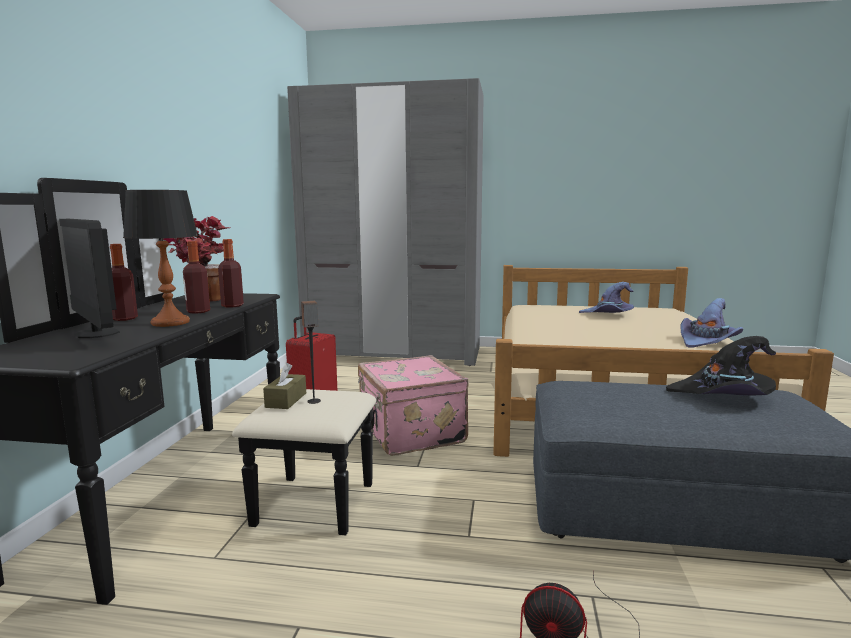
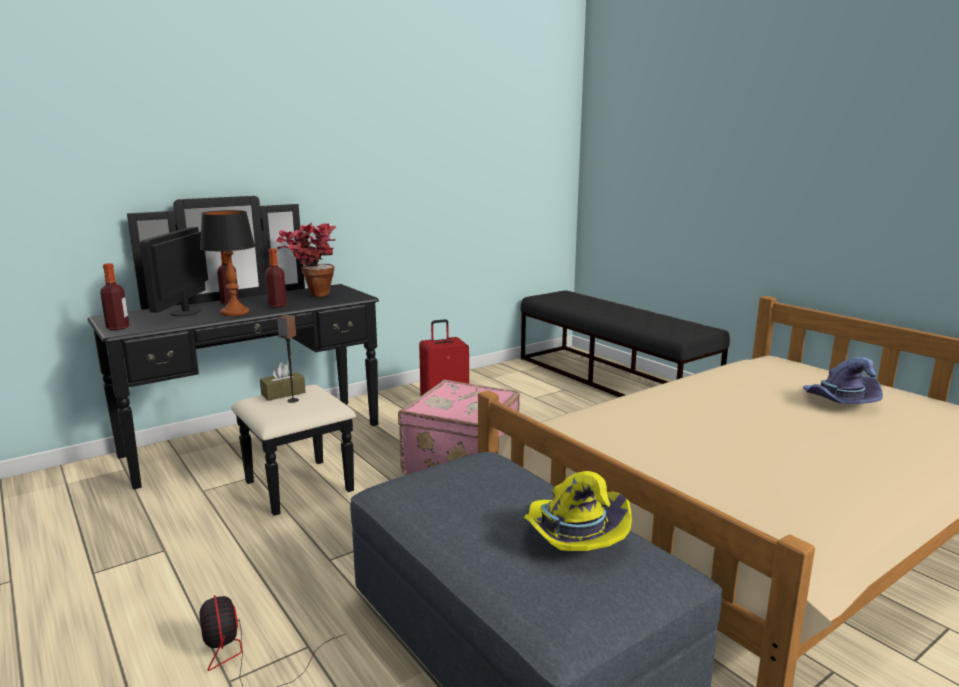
camera: 45 degrees right, 5 degrees up
bottle [218,239,244,307] -> bottle moved to [100,263,129,330]
grey wardrobe [287,78,484,366] -> black bench [521,290,730,397]
black hat [666,336,776,395] -> yellow hat [524,471,632,551]
purple hat [681,298,743,348] -> none

